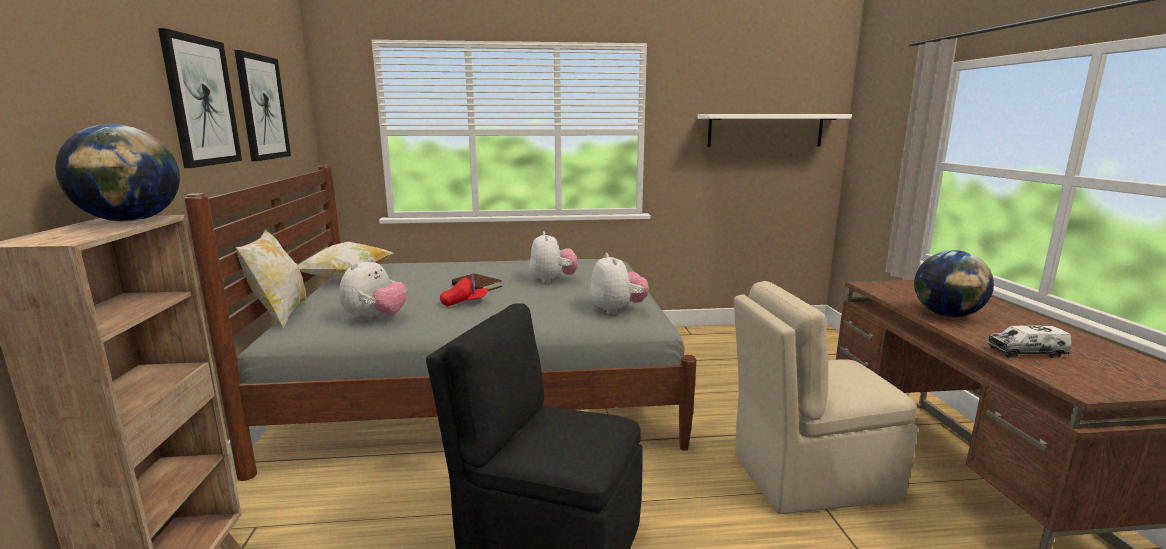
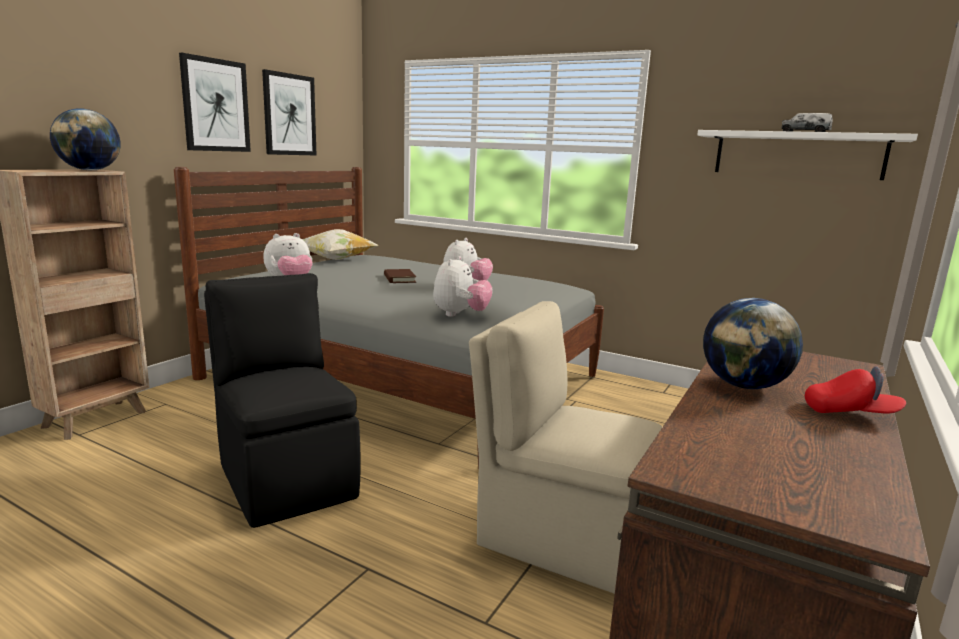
camera: 35 degrees right, 0 degrees up
pillow [236,229,306,329] -> none
red cap [440,274,489,306] -> red cap moved to [805,366,906,413]
toy truck [987,325,1072,358] -> toy truck moved to [781,113,833,132]

